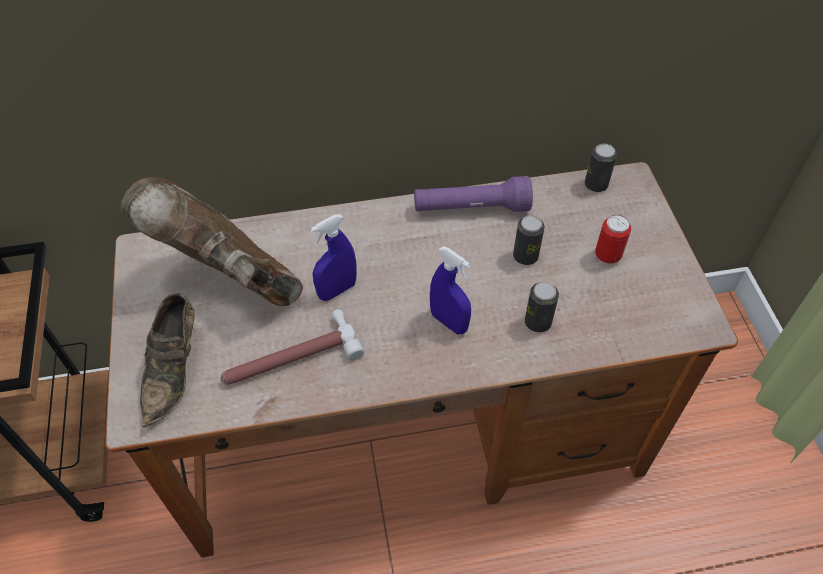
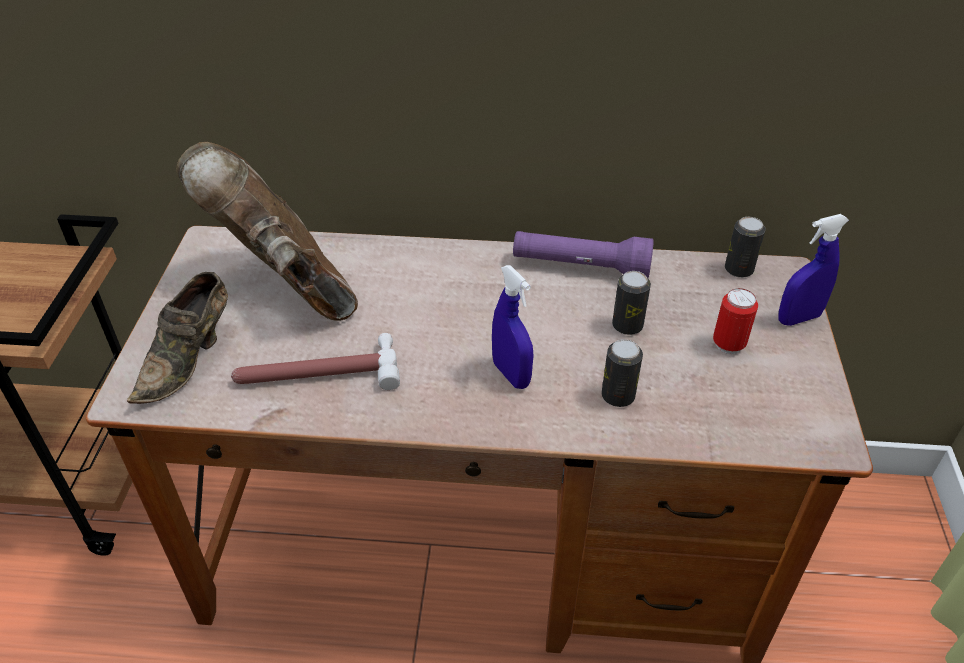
camera: 15 degrees right, 10 degrees down
blue spray bottle [310,214,357,301] -> blue spray bottle moved to [778,214,849,326]

